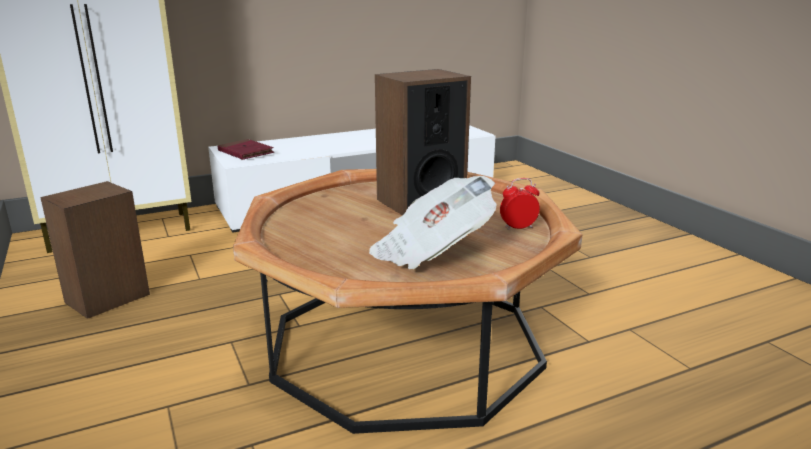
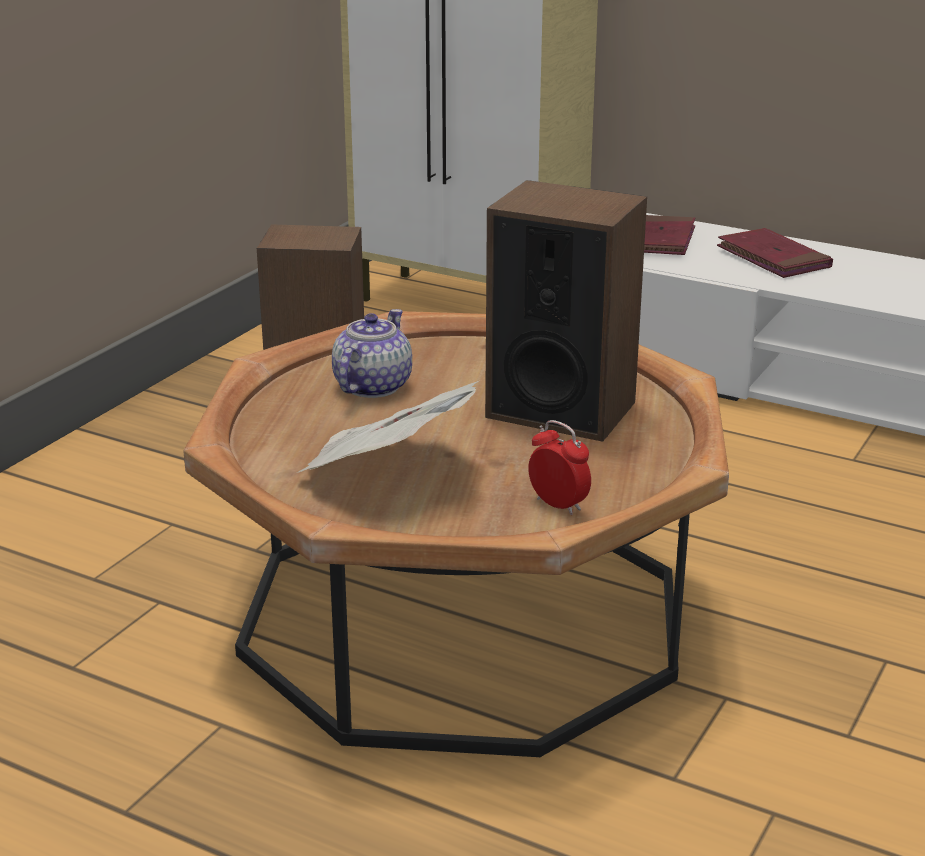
camera: 55 degrees right, 5 degrees up
none -> teapot [332,309,412,398]
none -> red book [717,228,833,278]

